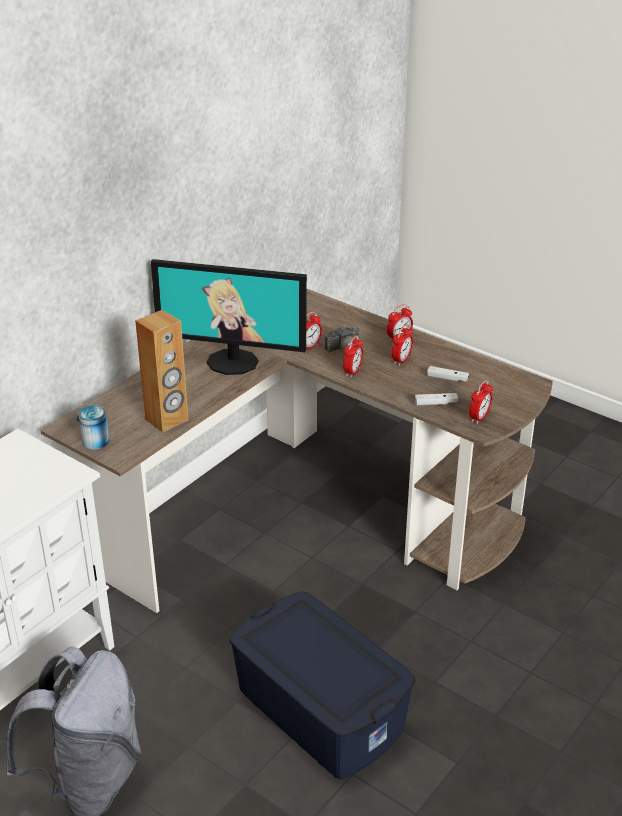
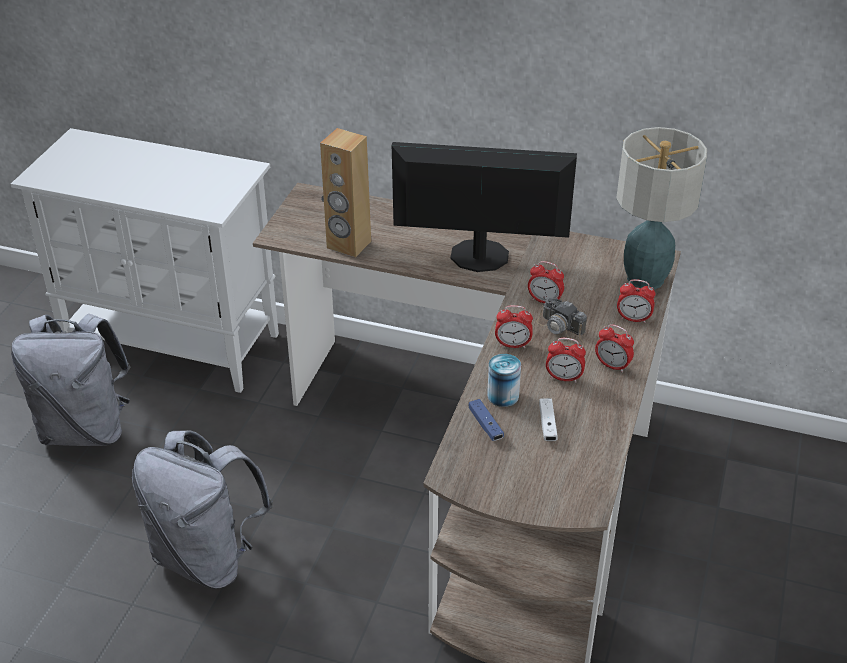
camera: 70 degrees right, 5 degrees up
can [78,405,109,450] -> can moved to [487,354,521,407]
monitor [151,259,307,375] -> monitor turned 105 degrees clockwise [392,142,577,272]
blue storage box [229,591,415,779] -> grey backpack [132,430,273,589]
white game controller [415,393,458,406] -> blue game controller [469,399,504,441]
alarm clock [469,380,493,424] -> alarm clock moved to [617,279,655,323]
none -> table lamp [616,127,707,290]

